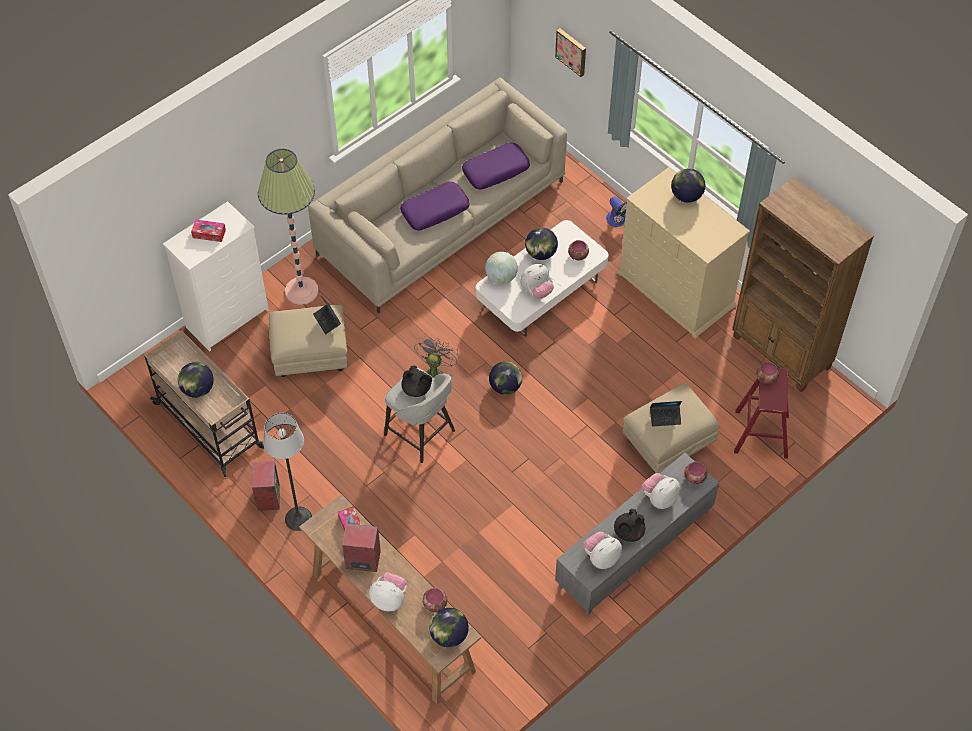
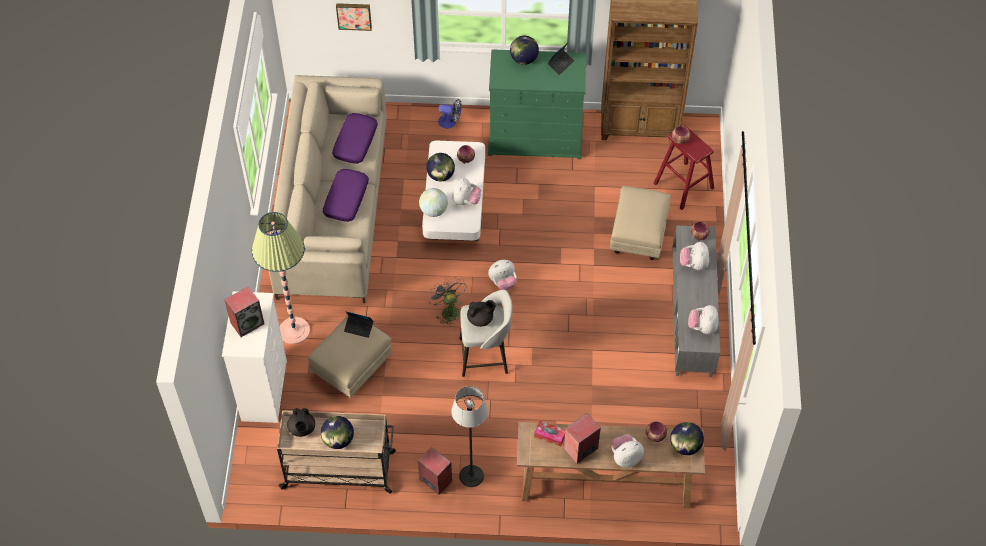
camera: 45 degrees left, 0 degrees up
tissue box [191,220,226,242] -> speaker [224,286,264,337]
globe [489,361,522,395] -> plush toy [488,260,517,290]
black teapot [614,509,645,542] -> black teapot moved to [287,408,315,437]
beige dresser [617,167,750,339] -> green dresser [488,49,586,159]
laptop [650,401,682,427] -> laptop moved to [548,43,574,75]

